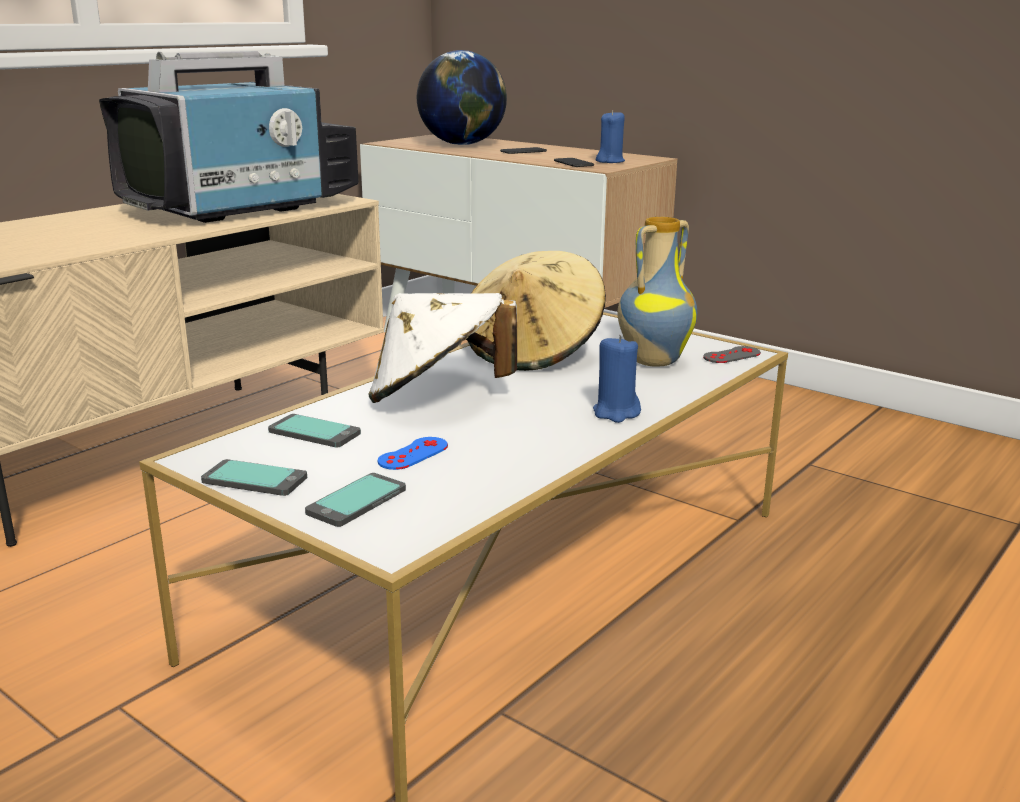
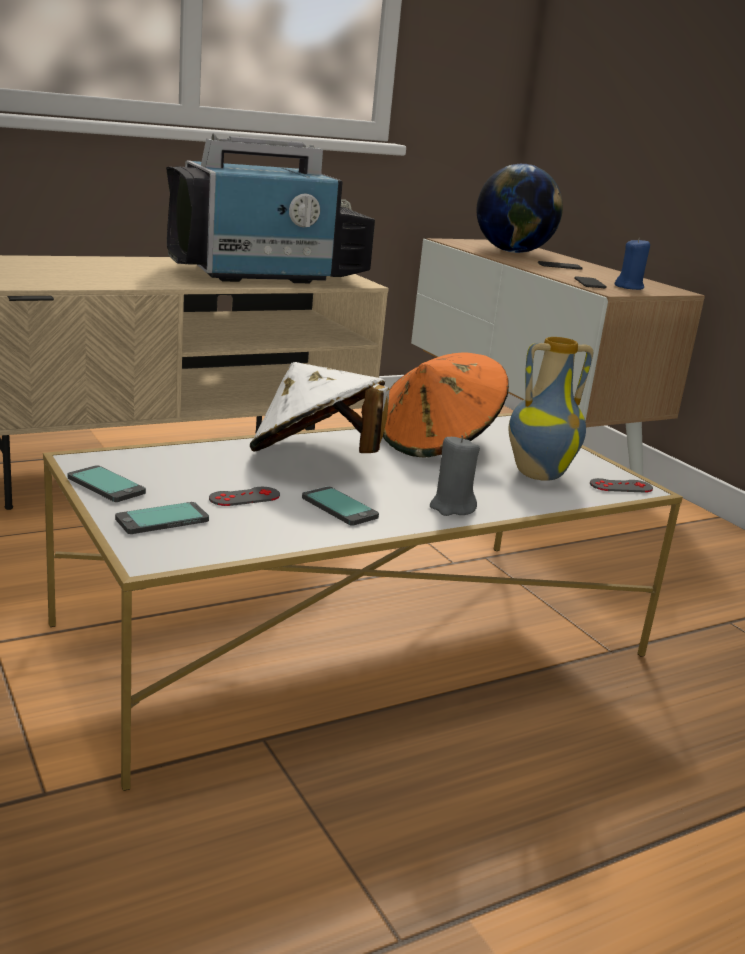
camera: 20 degrees right, 0 degrees up
phone [268,414,361,448] -> phone moved to [302,487,379,526]
blue game controller [378,437,448,470] -> grey game controller [209,487,280,506]
beige hat [468,251,606,371] -> orange hat [383,352,509,458]
blue candle [593,335,641,423] -> grey candle [430,435,480,516]

